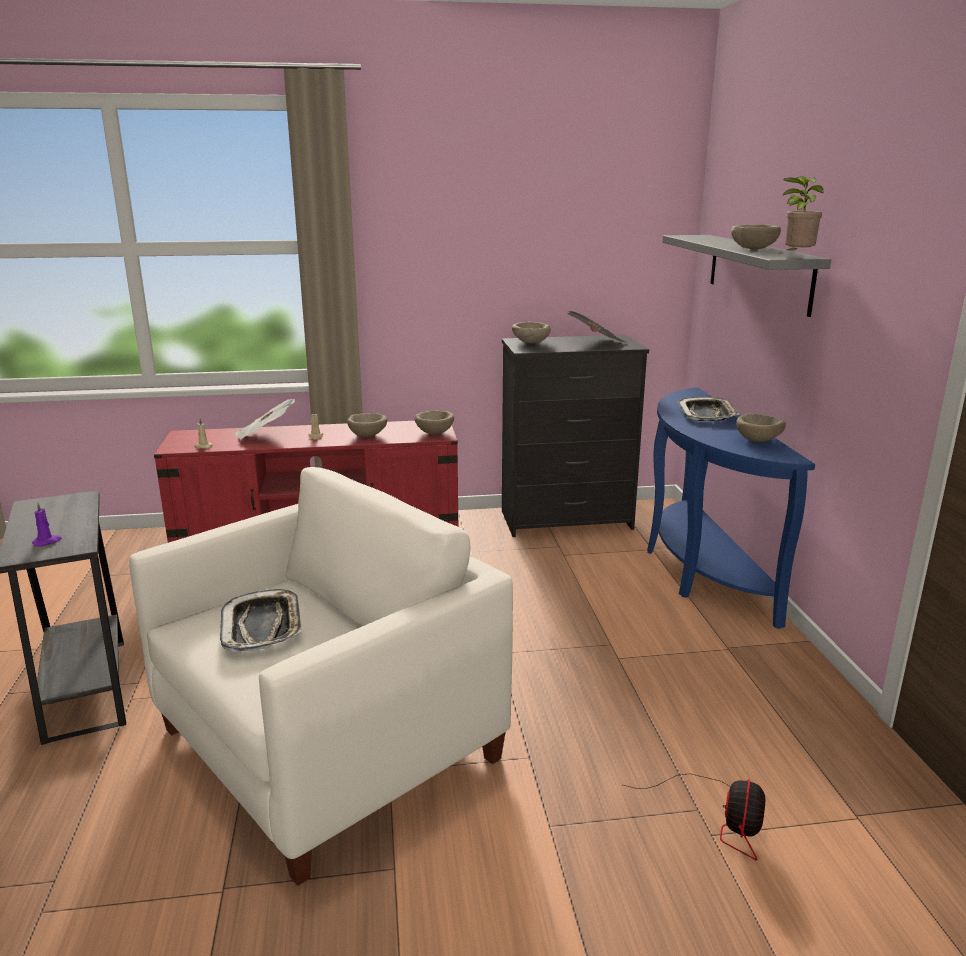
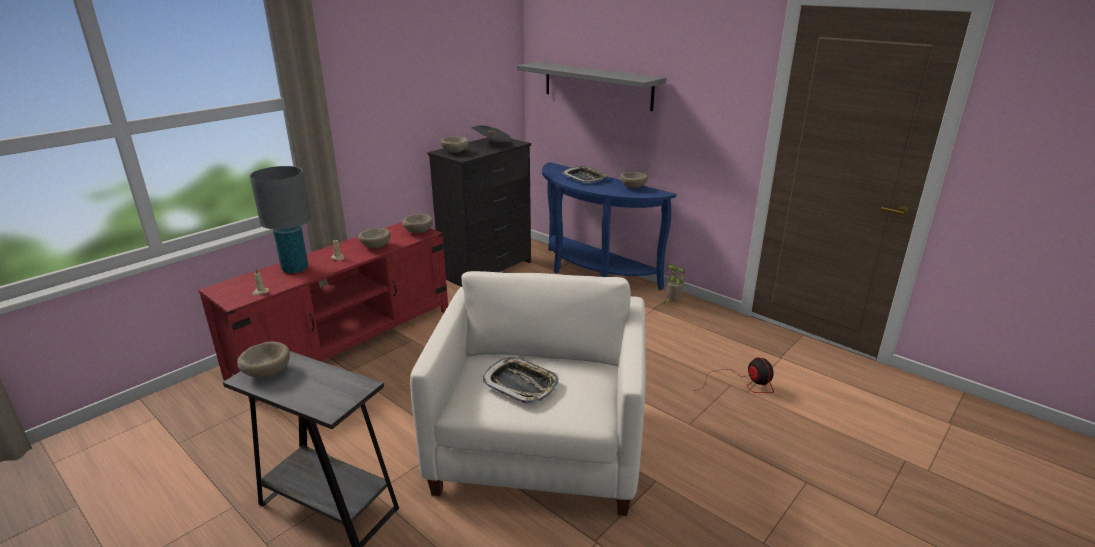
camera: 40 degrees left, 5 degrees up
purple candle [32,503,62,547] -> none
newspaper [235,399,295,440] -> grey table lamp [250,166,311,273]
beige bowl [731,224,781,249] -> beige bowl moved to [237,342,290,378]
potted plant [779,176,824,254] -> potted plant moved to [665,264,685,303]

